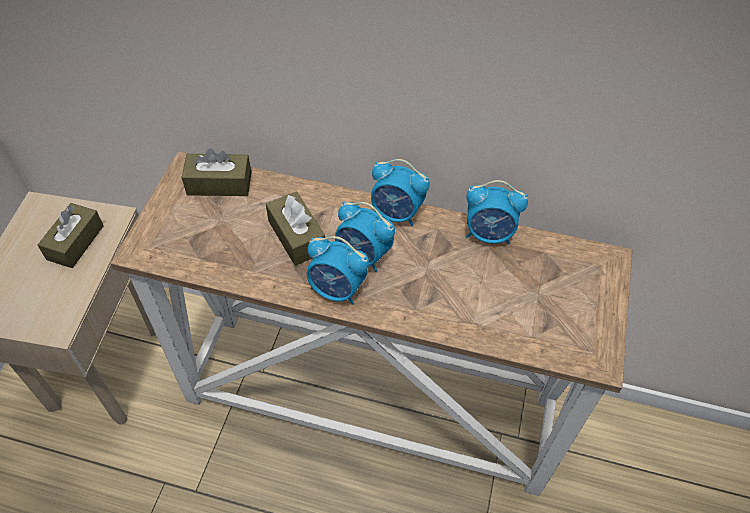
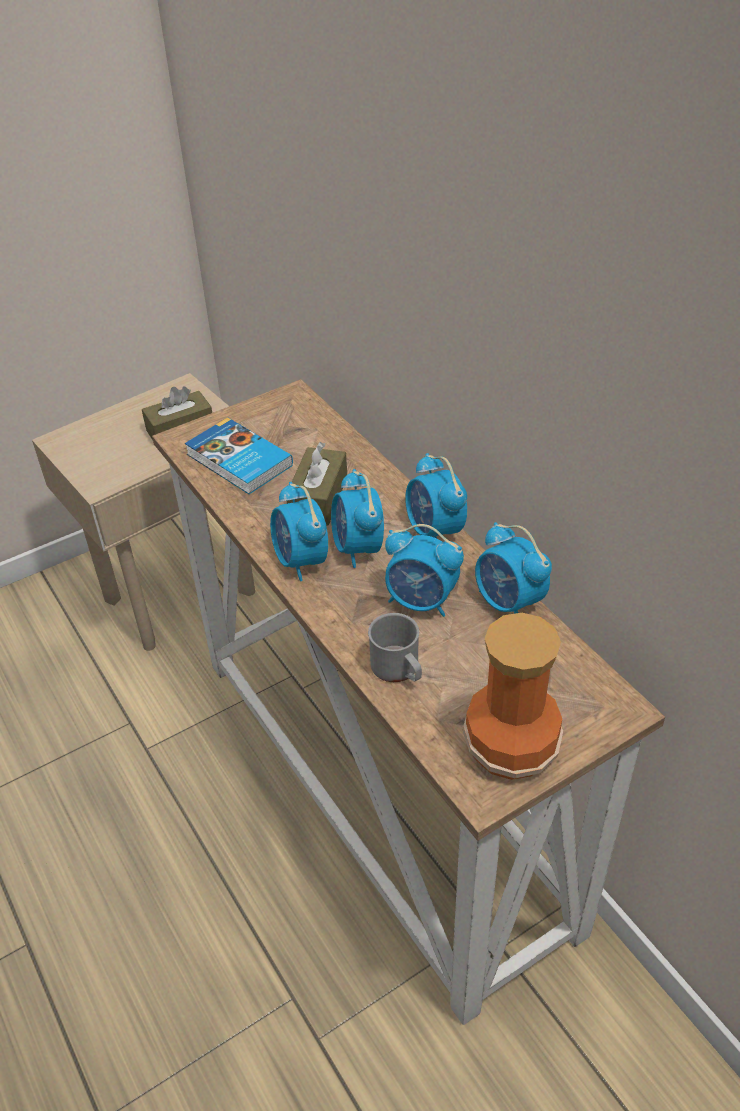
camera: 45 degrees right, 10 degrees down
brown tissue box [181,148,251,196] -> none
none -> book [185,418,293,494]
none -> grey mug [368,613,422,682]
none -> alarm clock [385,524,464,617]
none -> vase [462,613,563,780]

